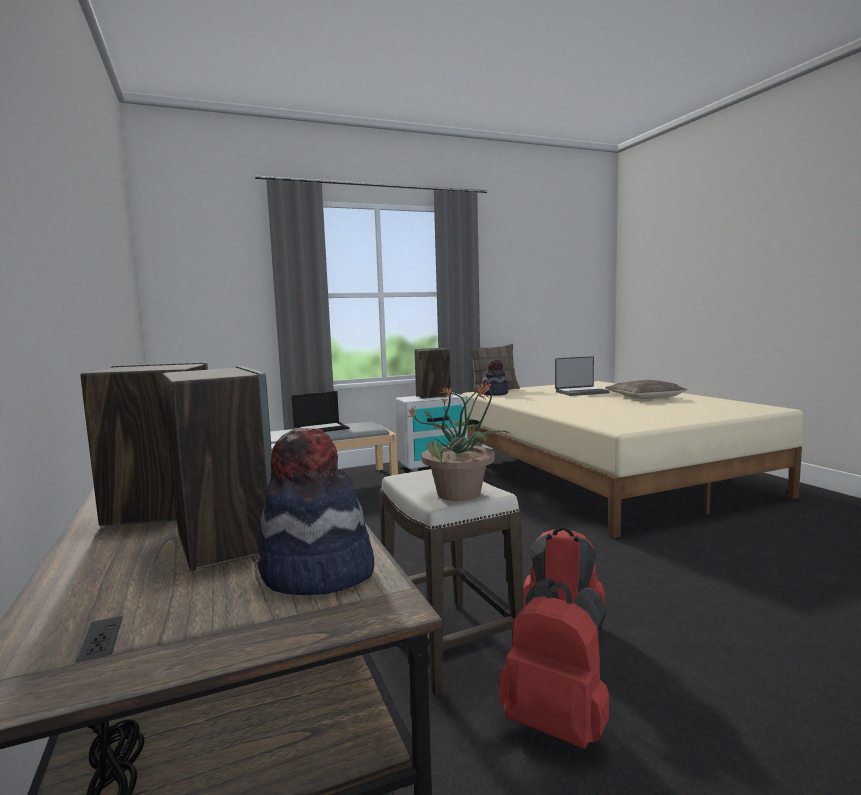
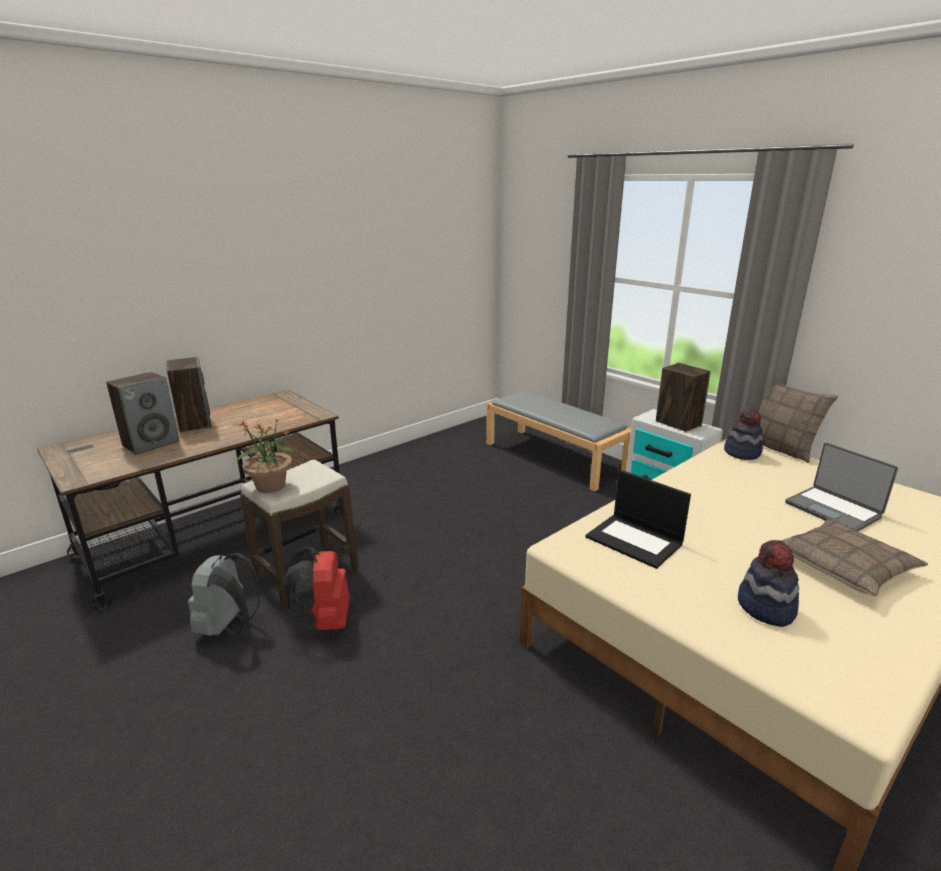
camera: 70 degrees right, 15 degrees up
hat [257,428,374,595] -> hat moved to [738,540,799,627]
laptop [292,391,349,432] -> laptop moved to [586,470,691,569]
red backpack [499,579,609,749] -> grey backpack [188,553,260,636]

